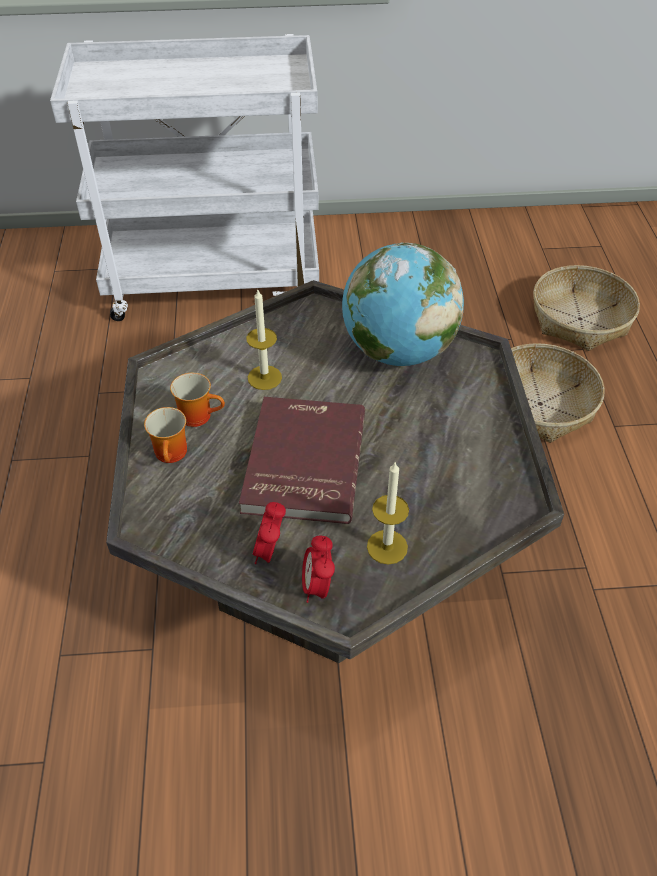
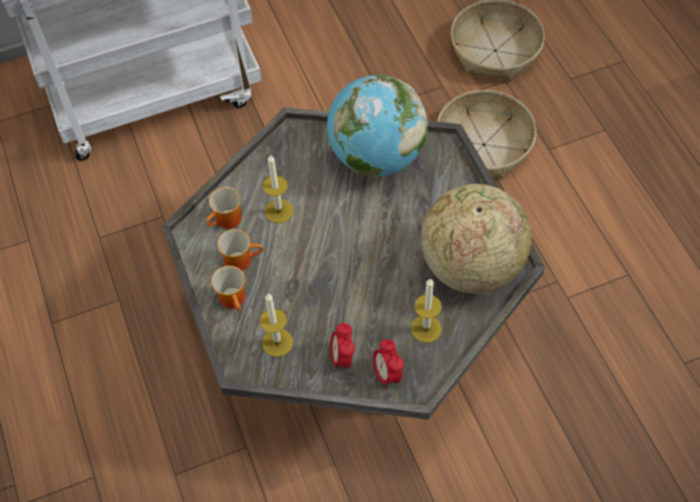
camera: 15 degrees left, 10 degrees up
red book [239,397,365,524] -> none
none -> mug [206,187,242,229]
none -> candle [260,294,293,357]
none -> globe [421,183,532,294]

